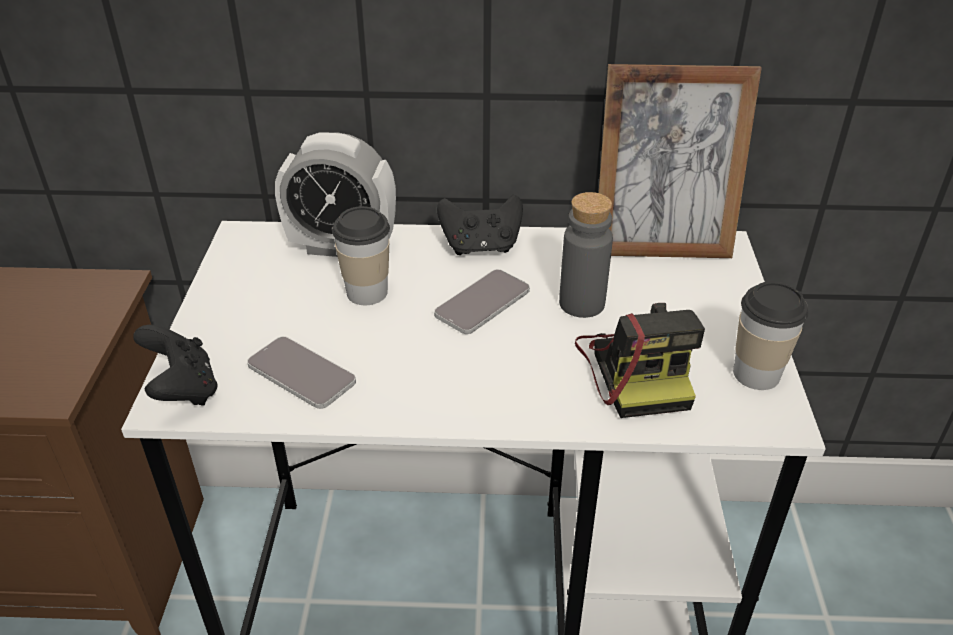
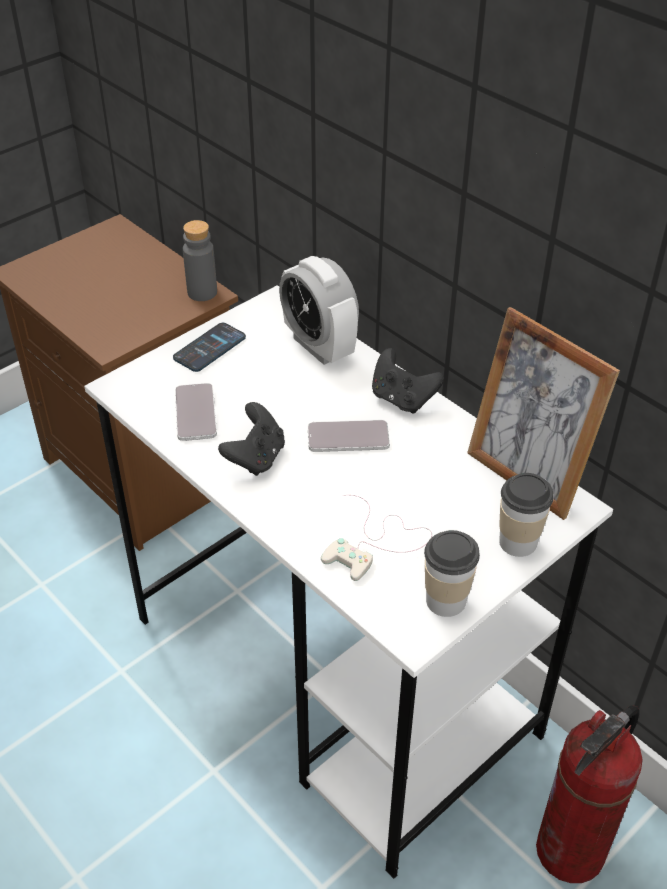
camera: 45 degrees right, 5 degrees up
black game controller [133,325,217,406] -> black game controller moved to [218,402,285,476]
cup [332,206,390,305] -> cup moved to [499,473,553,557]
grey bottle [559,192,613,318] -> grey bottle moved to [183,220,217,301]
camera [575,303,705,418] -> white game controller [321,495,432,581]
none -> phone [173,323,246,372]
none -> fire extinguisher [536,705,643,883]

